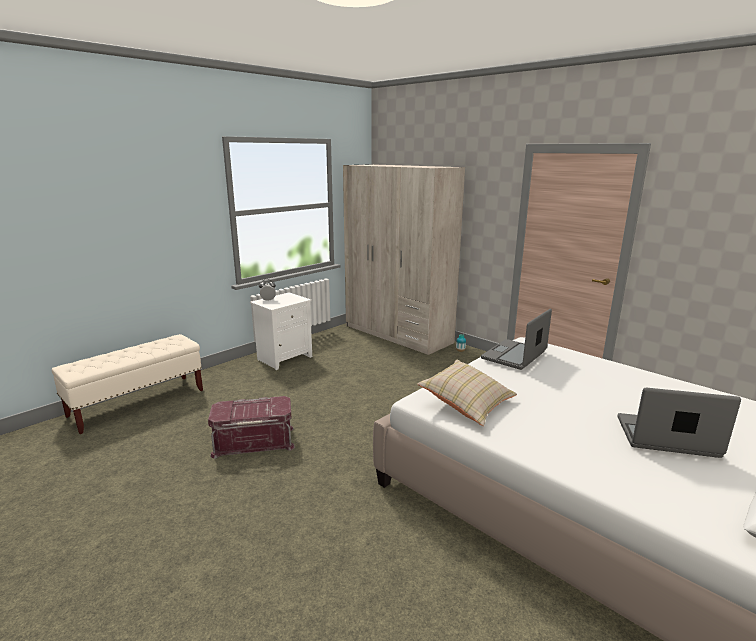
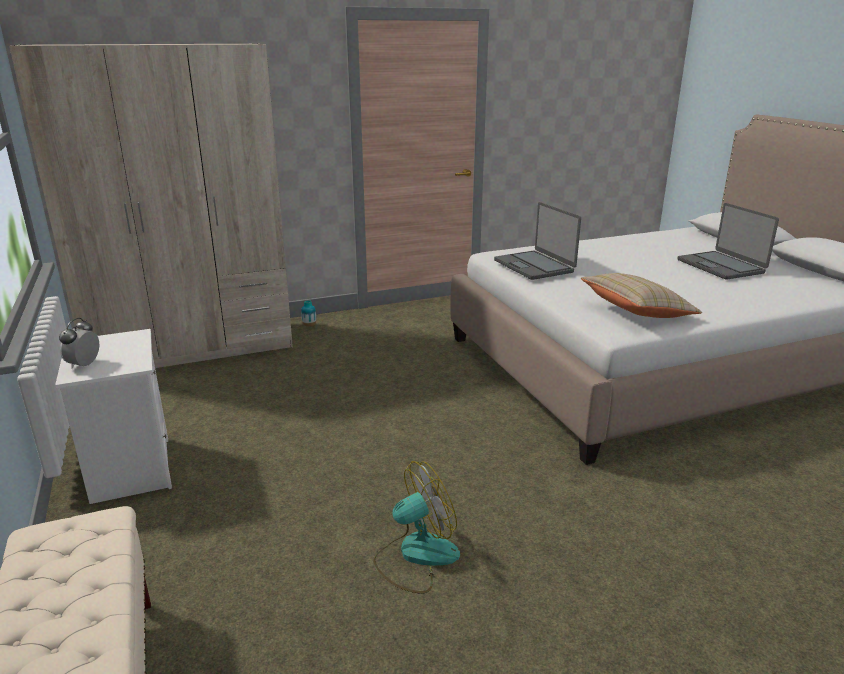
camera: 65 degrees left, 5 degrees up
red storage box [208,396,295,459] -> fan [373,461,460,594]
laptop [617,388,741,458] -> laptop turned 60 degrees counterclockwise [677,203,779,280]

